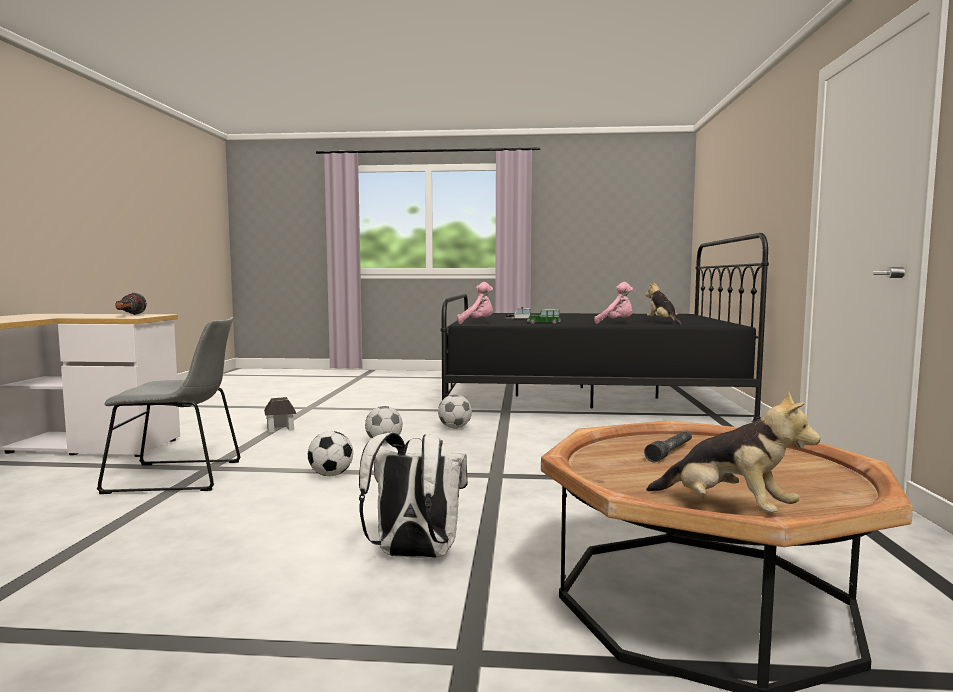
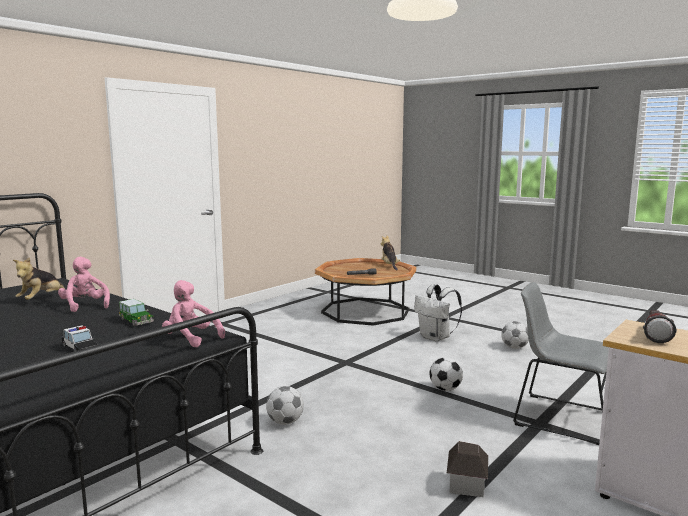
camera: 145 degrees left, 5 degrees up
football [365,406,403,443] -> football moved to [501,321,529,349]

